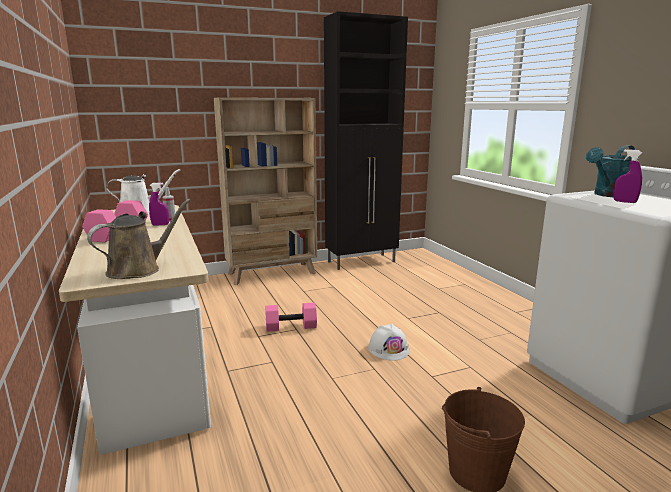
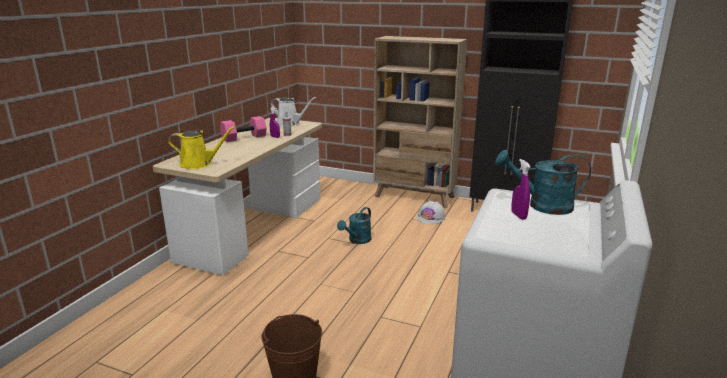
camera: 45 degrees right, 5 degrees up
brown watering can [87,199,191,279] -> yellow watering can [168,126,235,169]
pink dumbbell [265,303,317,332] -> turquoise watering can [337,207,371,244]
white hard hat [368,324,410,361] -> white hard hat moved to [417,200,445,224]

